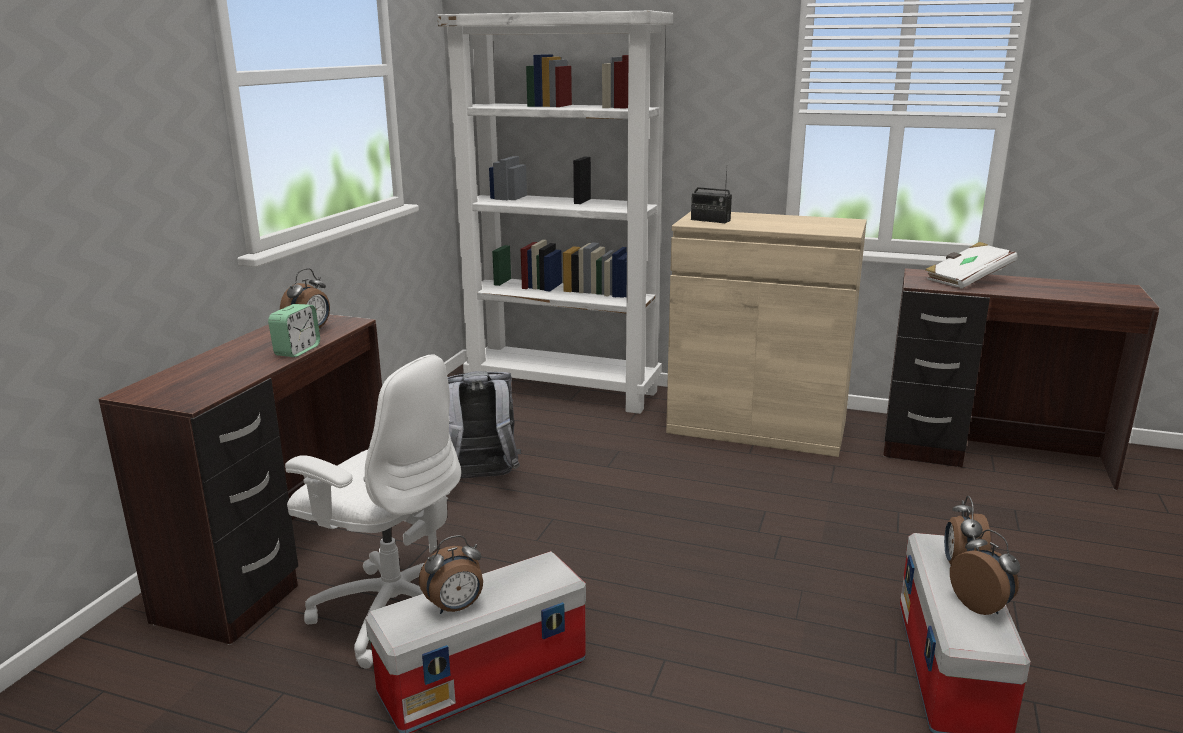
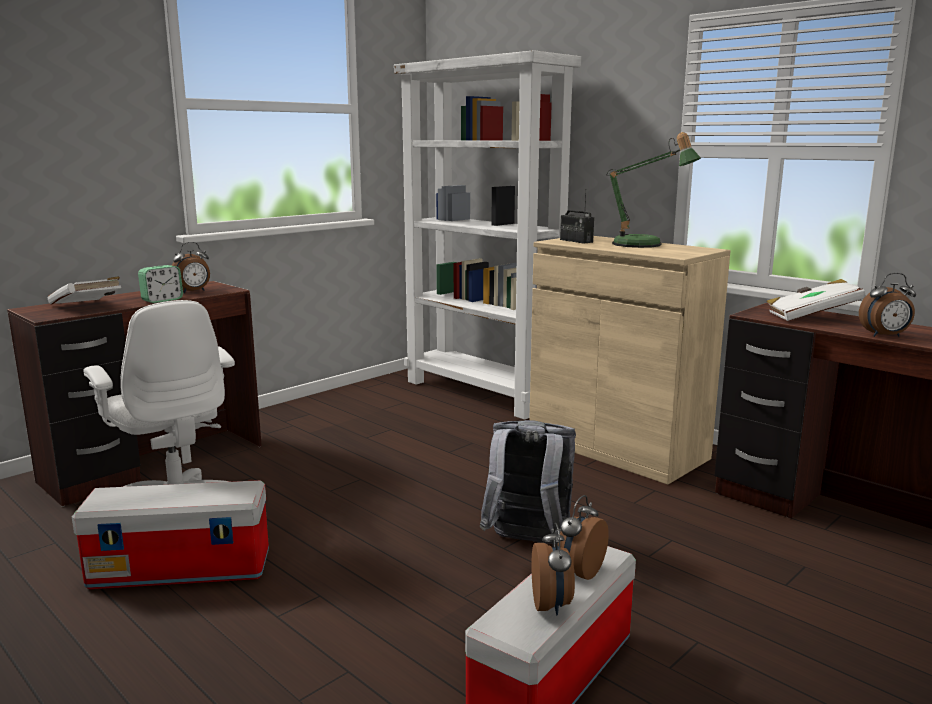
camera: 25 degrees right, 5 degrees down
alarm clock [419,535,483,614] -> alarm clock moved to [859,273,916,337]
grey backpack [447,371,521,478] -> grey backpack moved to [480,420,576,544]
none -> white book [48,276,121,304]
none -> table lamp [607,132,701,248]

